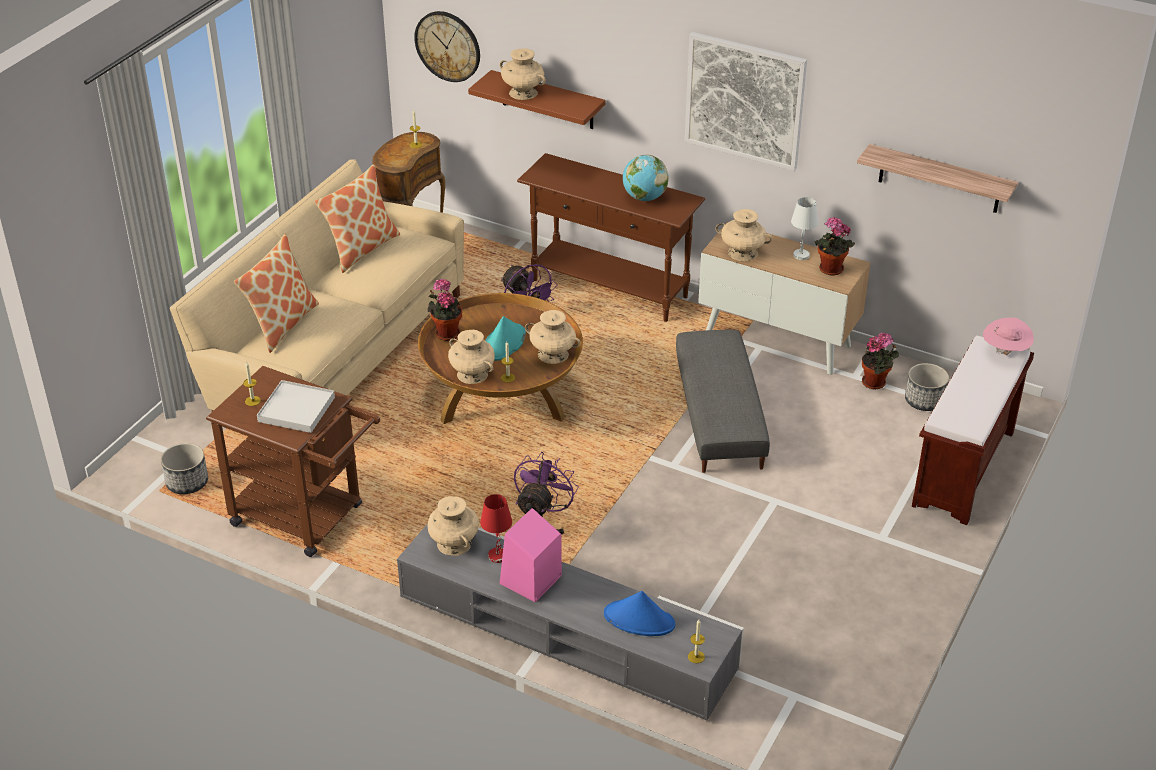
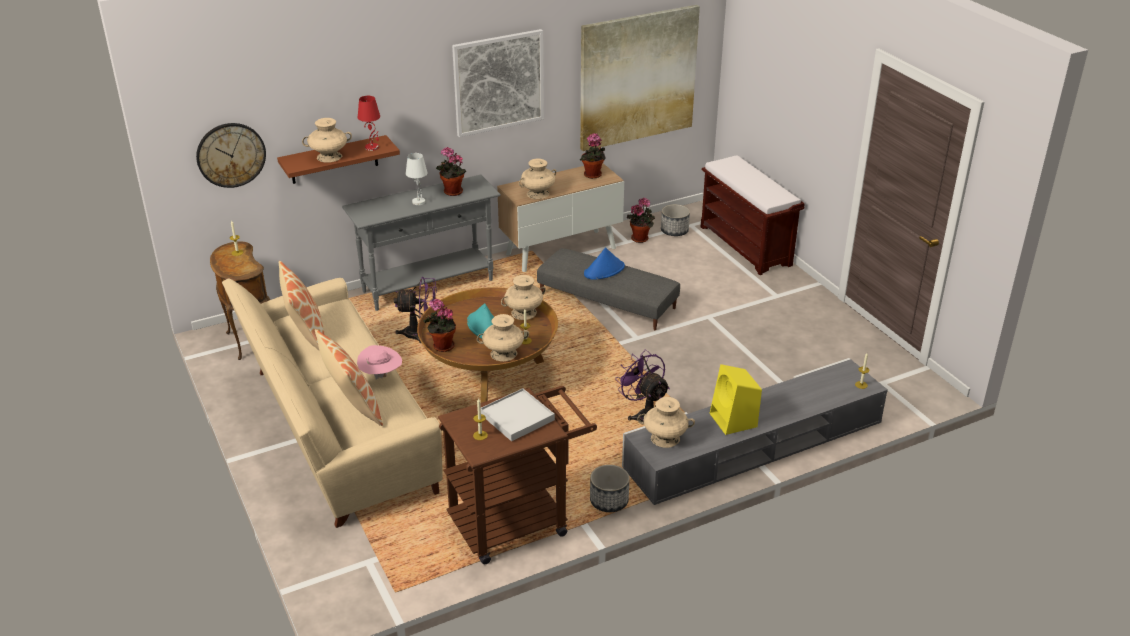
camera: 55 degrees left, 5 degrees down
planter [161,443,208,494] -> planter moved to [590,465,630,512]
red table lamp [480,494,512,563] -> red table lamp moved to [358,96,380,151]
pink speaker [500,508,562,602] -> yellow speaker [710,364,762,435]
brown console table [517,153,705,322] -> grey console table [342,175,501,311]
blue hat [604,591,675,636] -> blue hat moved to [584,248,625,280]
globe [623,155,669,201] -> potted plant [436,147,466,196]
white table lamp [791,197,818,260] -> white table lamp moved to [406,153,427,205]
shelf [857,144,1018,213] -> picture [580,5,700,151]
pink hat [983,318,1034,355] -> pink hat moved to [357,345,402,380]

